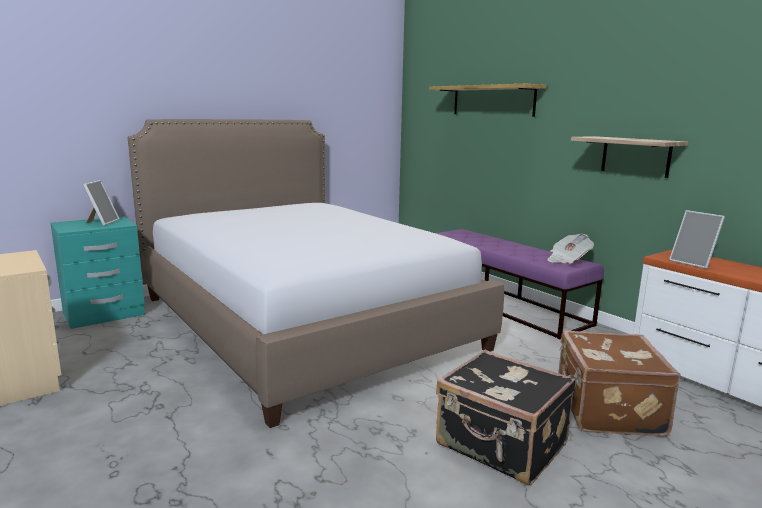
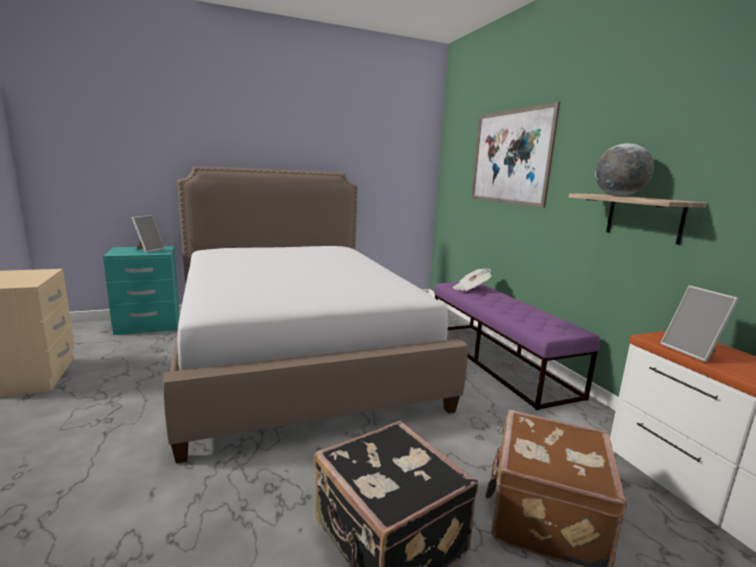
camera: 15 degrees right, 0 degrees up
shelf [429,84,547,116] -> picture [471,101,560,208]
newspaper [547,234,594,263] -> newspaper moved to [453,268,492,291]
none -> globe [595,143,654,196]

